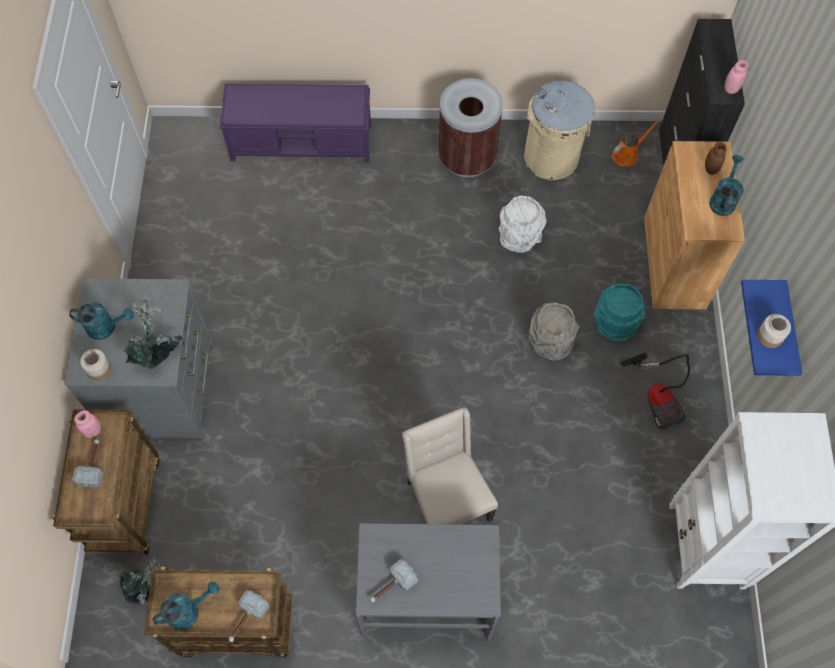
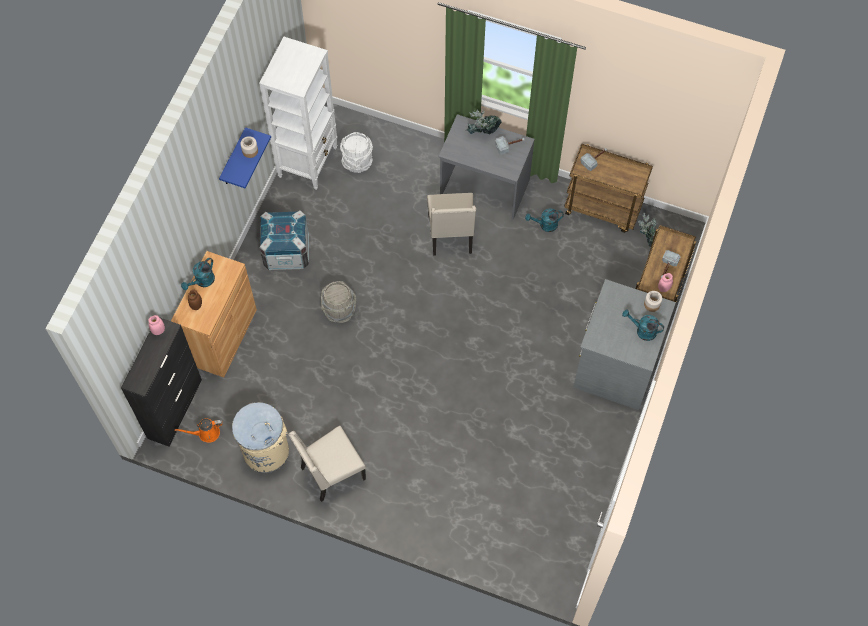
camera: 160 degrees left, 0 degrees up
potted plant [124,296,182,369] -> potted plant moved to [465,109,502,134]
turquoise watering can [153,582,219,630] -> turquoise watering can moved to [525,208,564,232]
purple bench [219,83,371,163] -> none
brown trash can [439,78,503,177] -> beige chair [288,426,366,502]
white bucket [498,195,546,253] -> white bucket moved to [340,132,373,173]
turquoise bucket [594,283,645,342] -> none
vacuum cleaner [620,353,690,430] -> crate [260,210,309,270]

